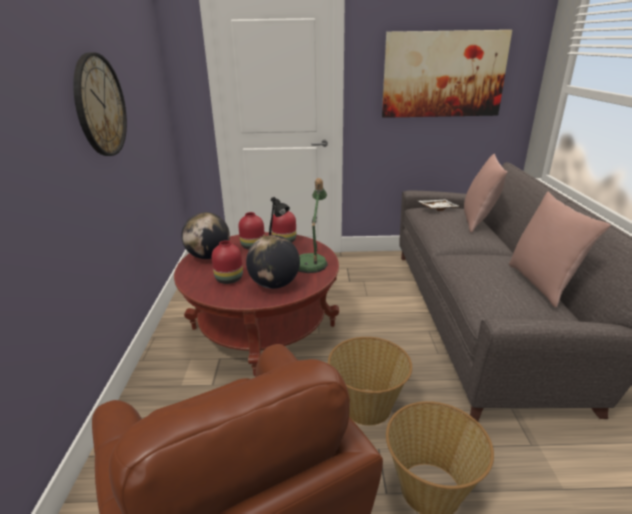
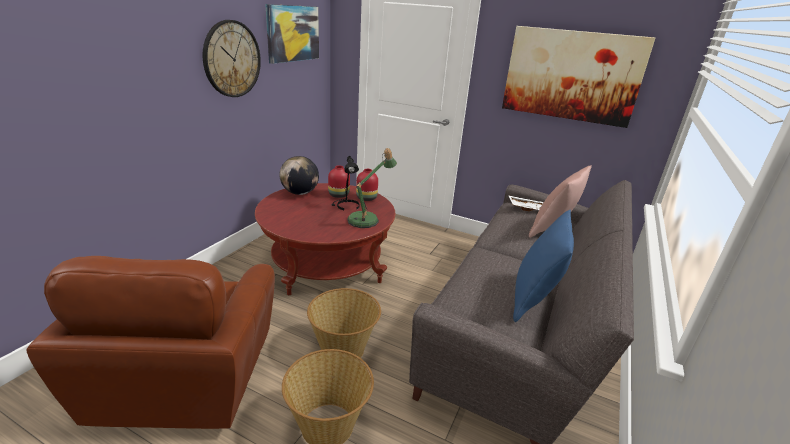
camera: 25 degrees right, 0 degrees up
red vase [212,240,243,284] -> none
globe [246,235,300,289] -> none
pink pillow [509,192,611,308] -> blue pillow [513,210,574,322]
none -> picture [265,4,319,64]

